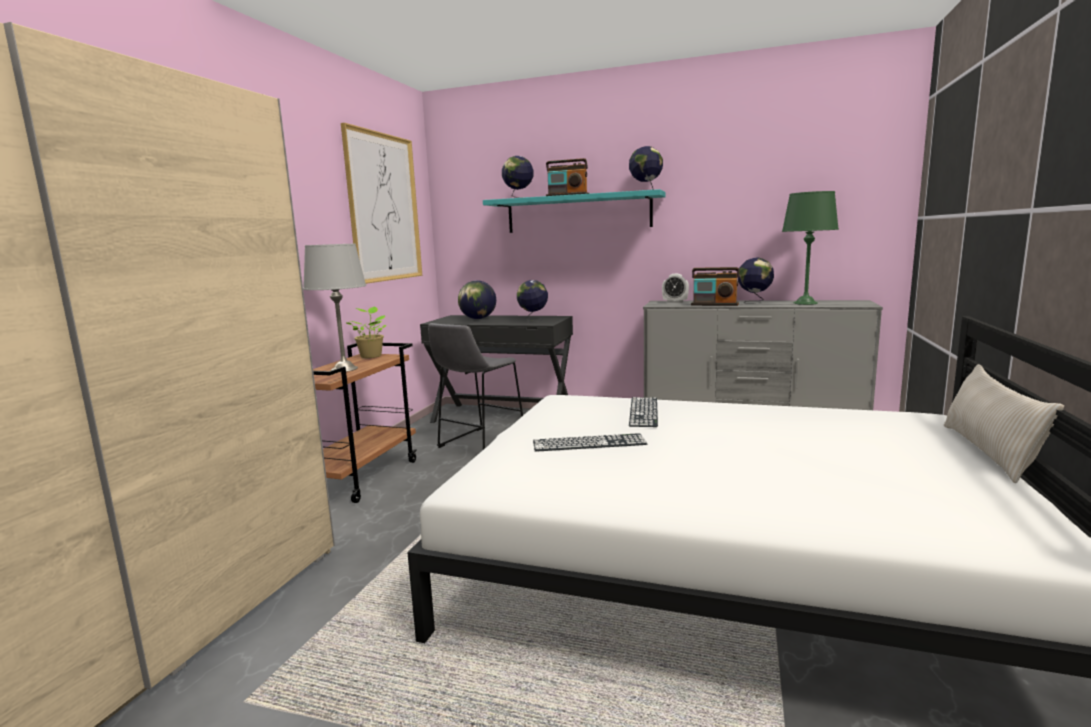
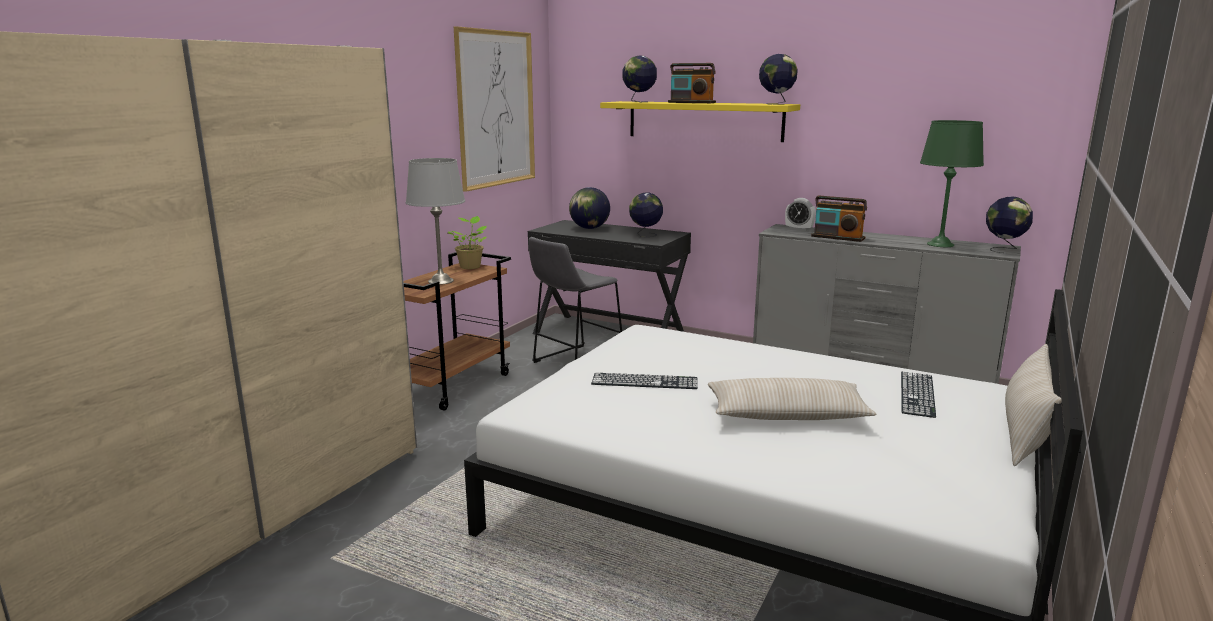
camera: 10 degrees right, 5 degrees up
turquoise shelf [483,189,665,233] -> yellow shelf [600,101,800,142]
keyboard [629,397,658,427] -> keyboard moved to [901,372,936,418]
globe [738,258,774,304] -> globe moved to [986,196,1033,253]
none -> beige pillow [708,378,877,420]

